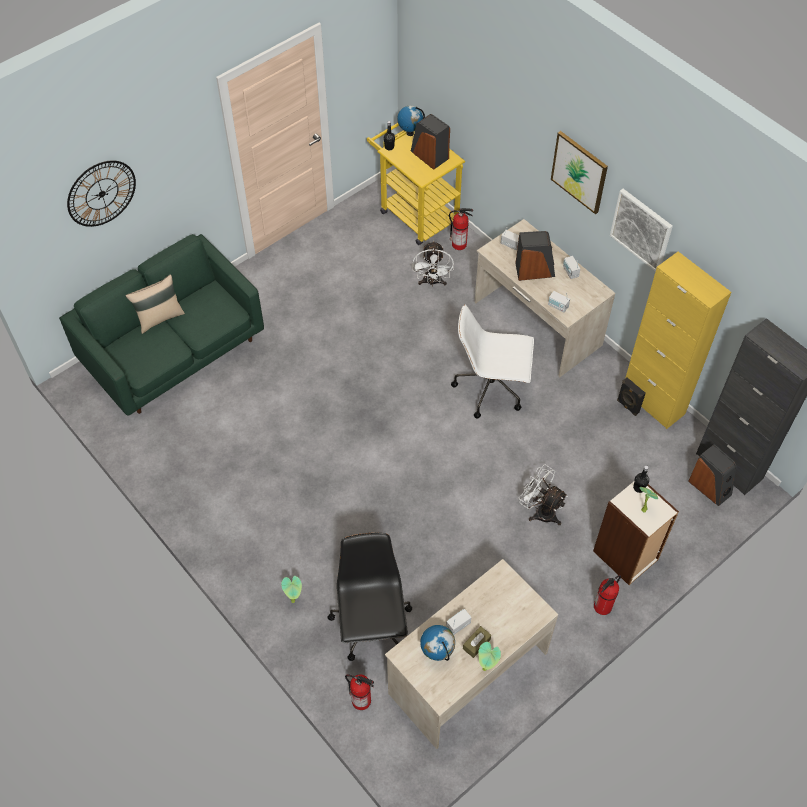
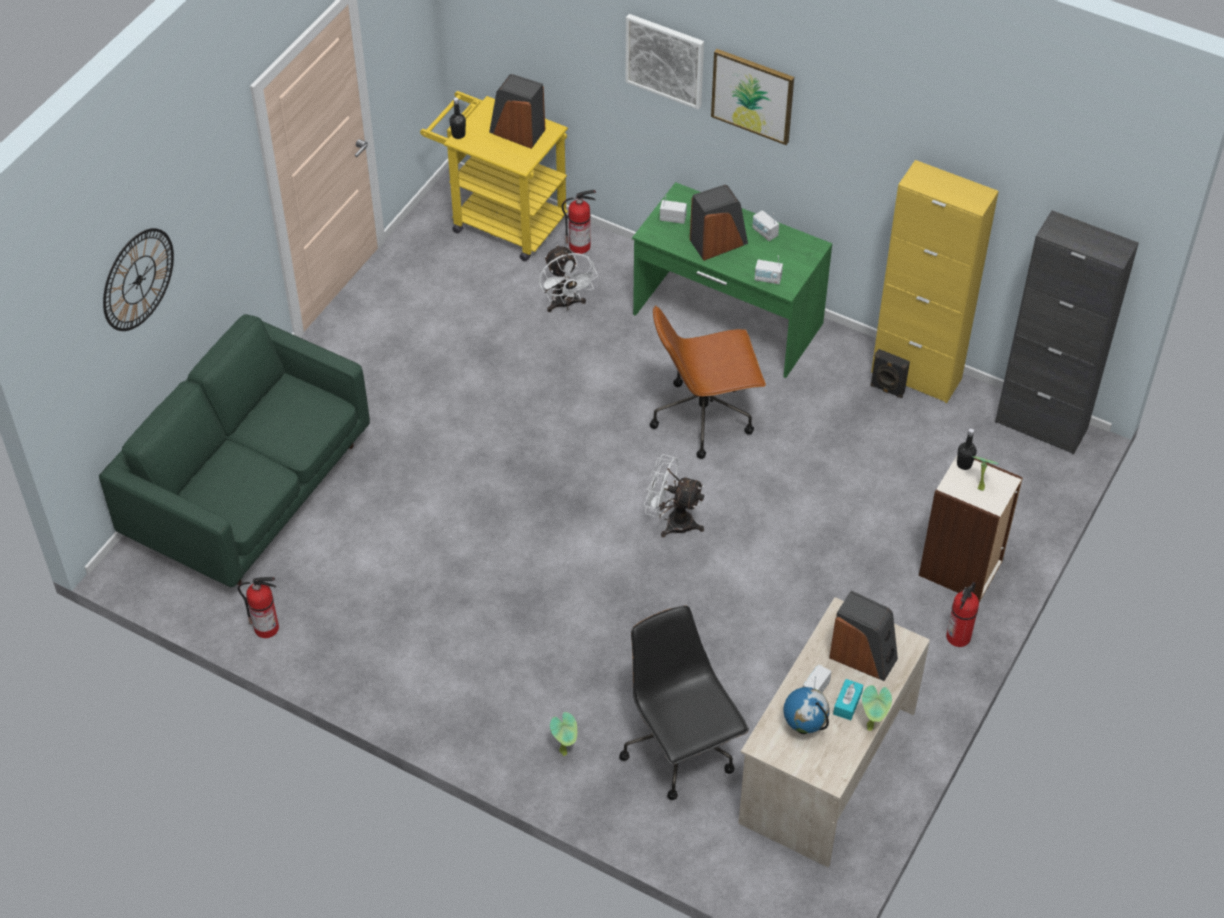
camera: 20 degrees left, 5 degrees down
beige pillow [125,275,185,334] -> none
fire extinguisher [345,674,374,710] -> fire extinguisher moved to [238,577,279,638]
globe [397,106,425,136] -> none
white office chair [451,305,534,418] -> brown office chair [650,305,766,459]
brown tissue box [463,626,491,658] -> turquoise tissue box [833,679,863,720]
beige desk [474,219,615,377] -> green desk [632,182,832,378]
white fan [519,465,568,525] -> white fan moved to [644,454,705,537]
picture [610,189,673,272] -> picture moved to [625,14,704,110]
speaker [688,444,737,506] -> speaker moved to [829,590,898,681]

